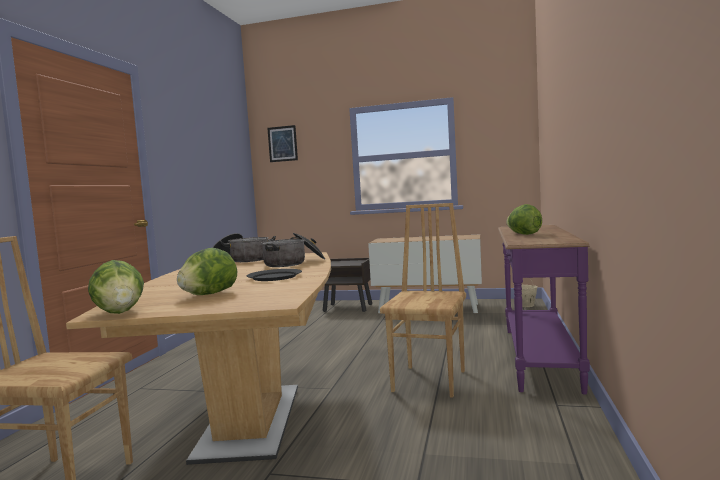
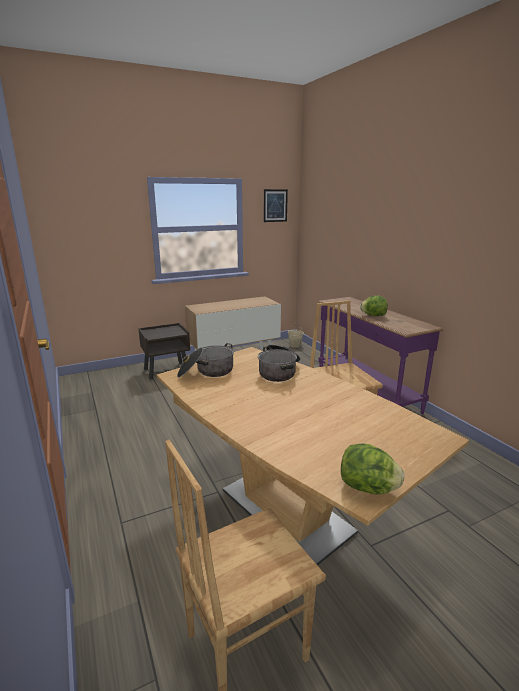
camera: 40 degrees left, 15 degrees up
lettuce [177,248,237,295] -> none
black plate [247,269,302,281] -> none
picture [267,125,298,162] -> picture moved to [264,189,288,222]

